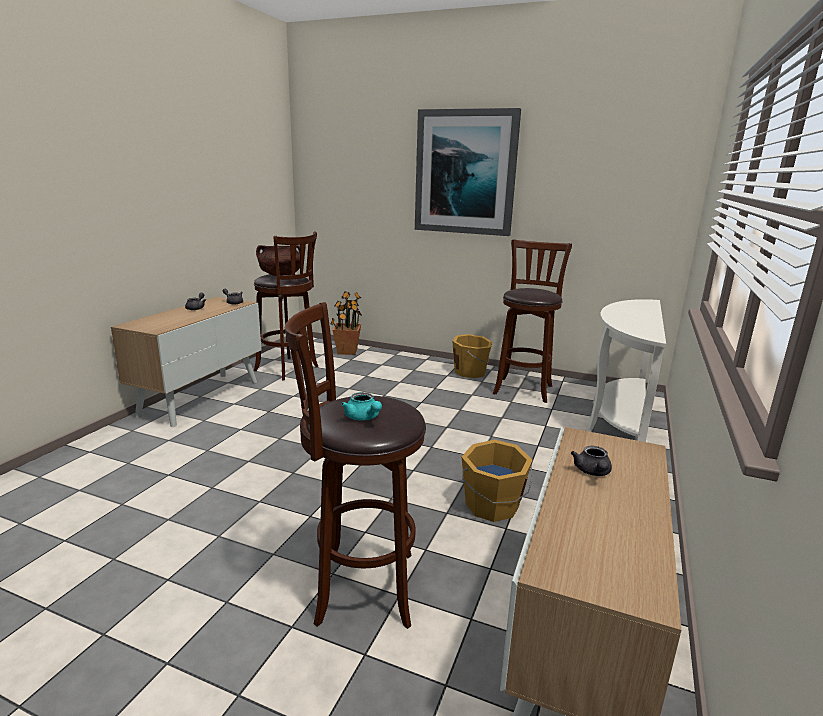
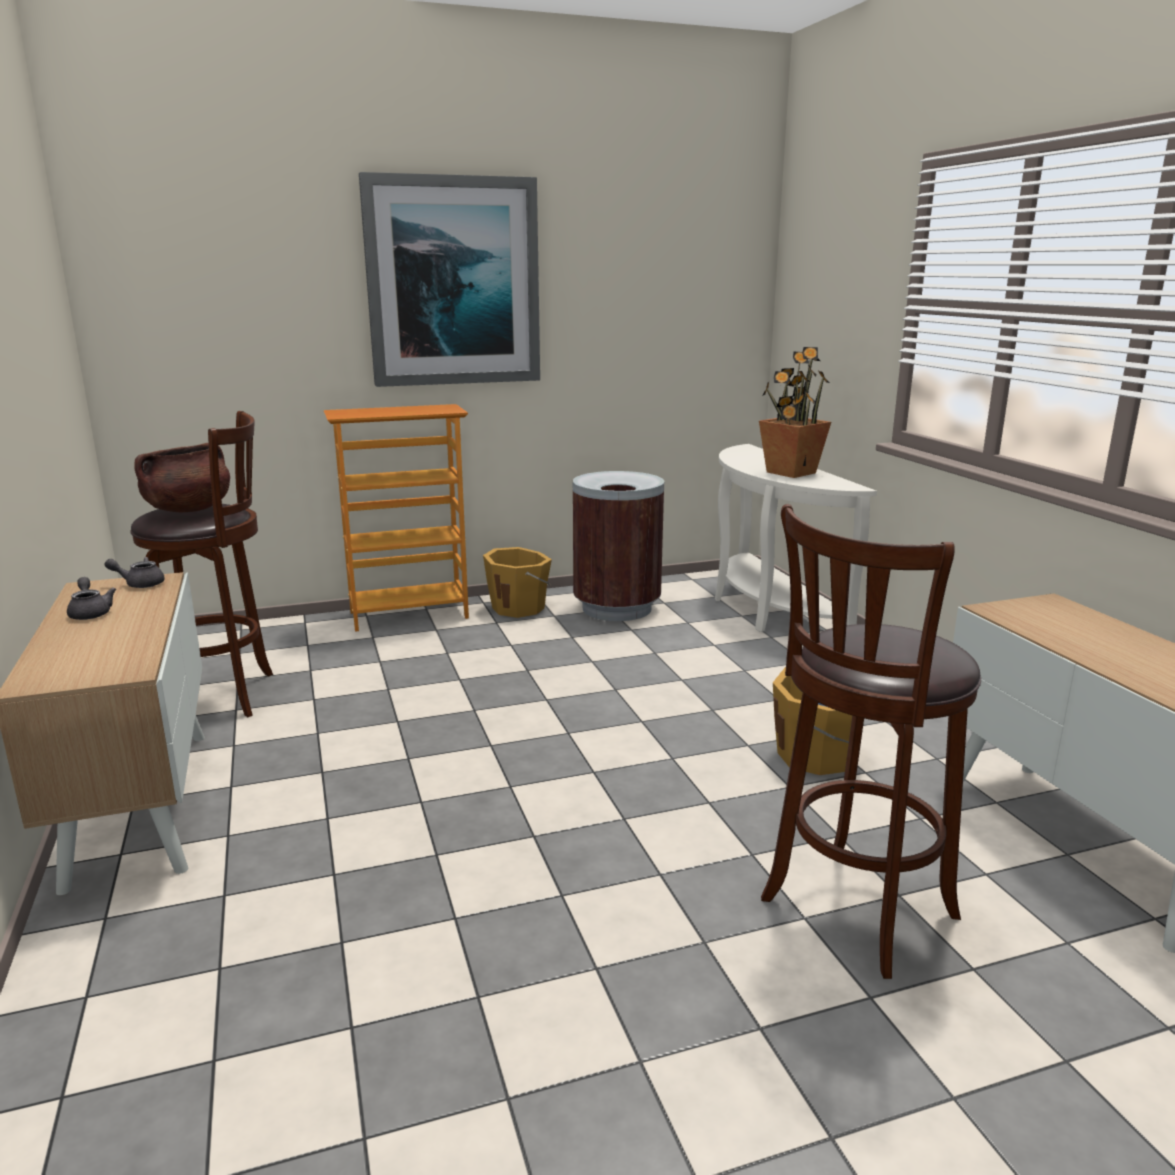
camera: 40 degrees left, 0 degrees up
potted plant [331,291,363,355] -> potted plant moved to [759,347,831,478]
turquoise teapot [341,392,382,421] -> none
brown stool [493,239,572,403] -> brown trash can [573,471,664,621]
grey teapot [571,446,612,476] -> none
none -> bookcase [323,404,469,632]

